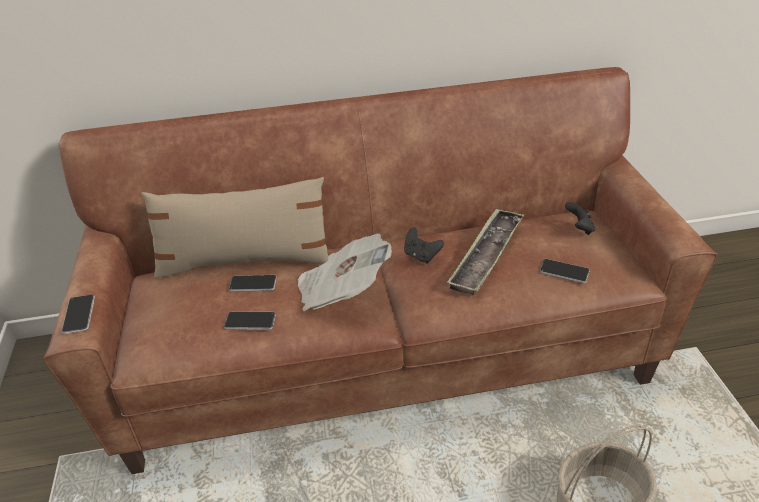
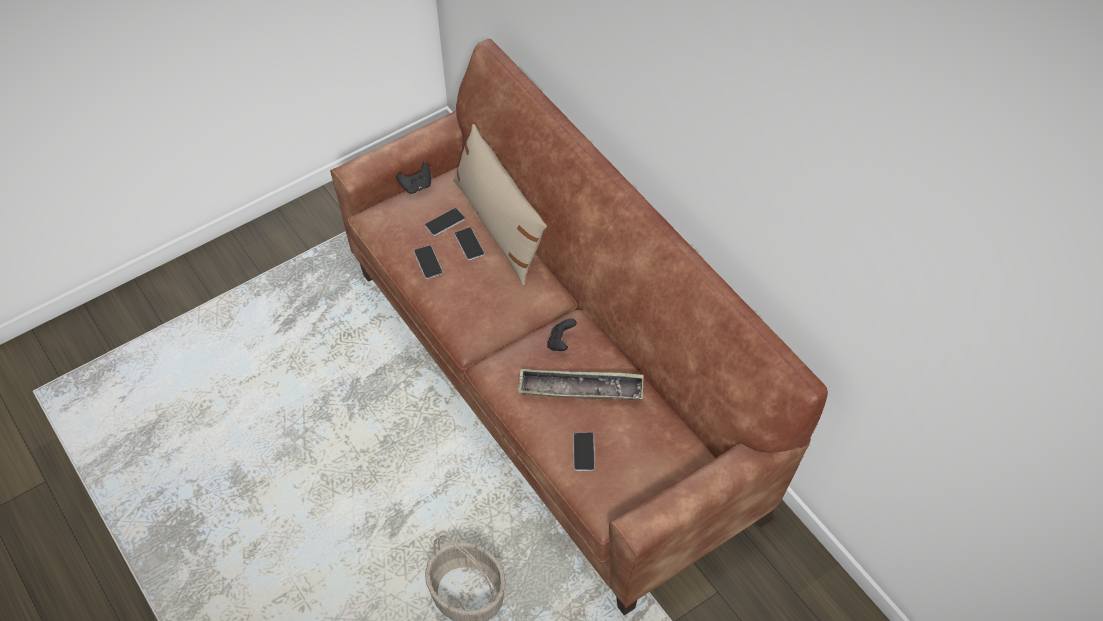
camera: 65 degrees right, 15 degrees up
phone [61,294,95,334] -> phone moved to [425,208,465,236]
newspaper [298,234,392,311] -> none
black game controller [565,202,595,235] -> black game controller moved to [396,163,431,194]

